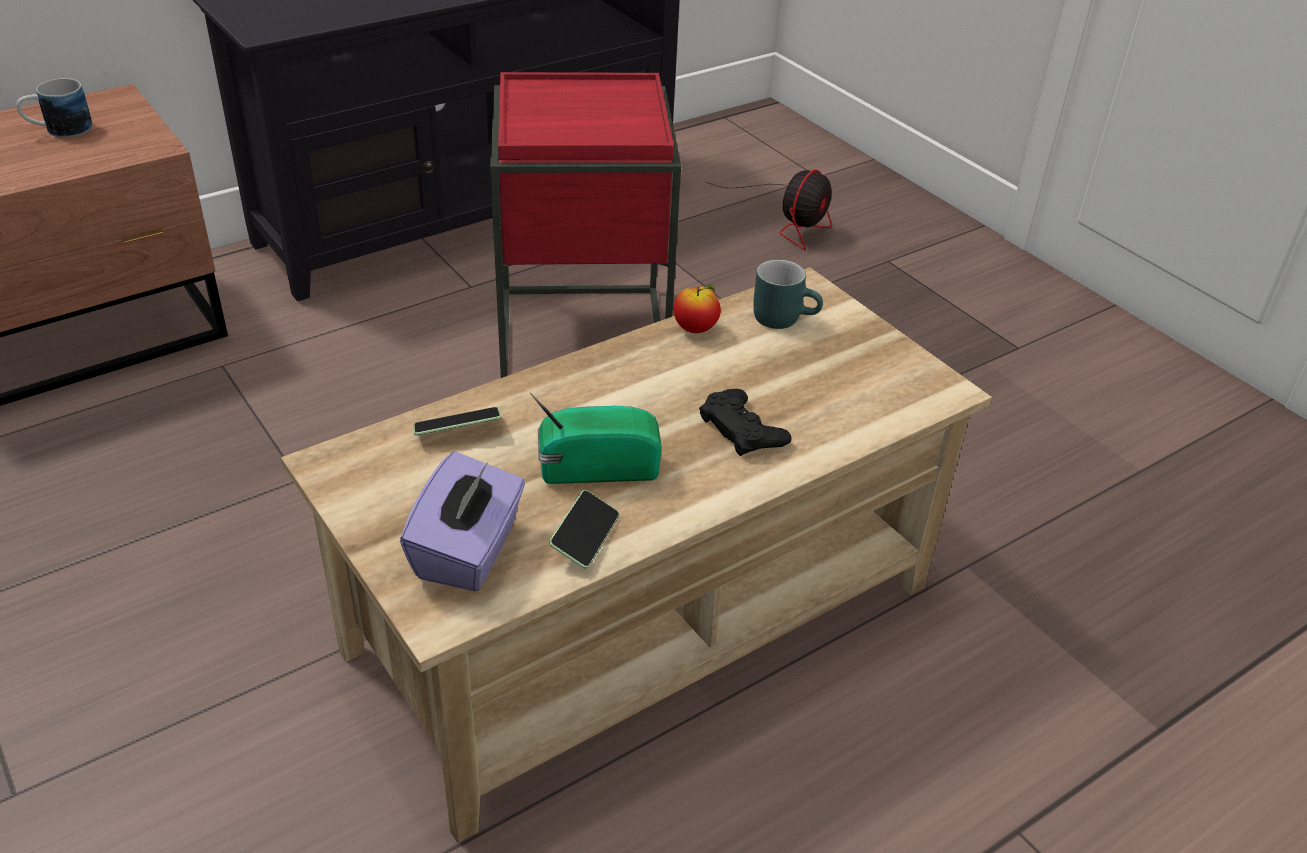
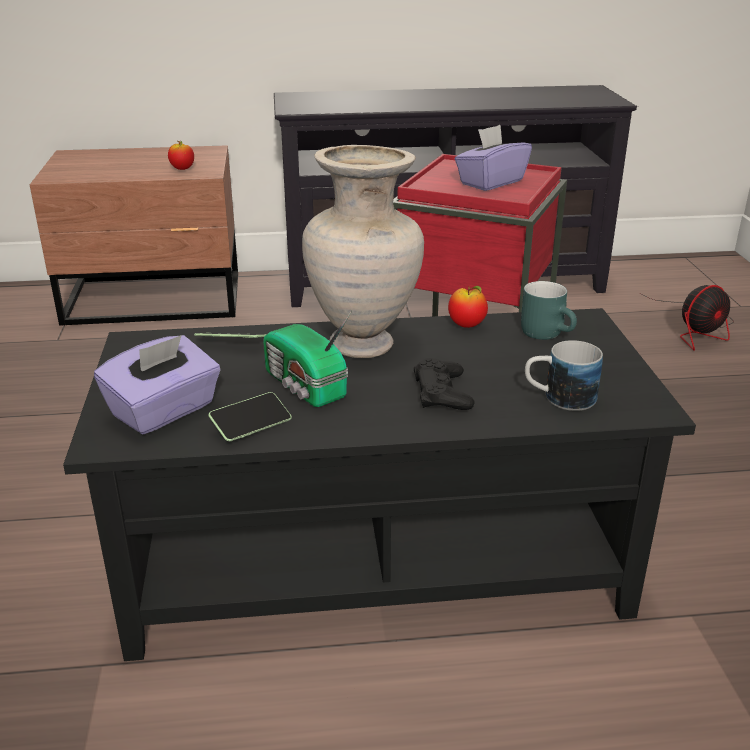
camera: 30 degrees right, 10 degrees down
mug [16,78,93,138] -> mug moved to [525,340,603,411]
beige coffee table [281,267,992,843] -> black coffee table [63,308,696,661]
radio [530,392,662,484] -> radio turned 150 degrees counterclockwise [263,311,352,407]
none -> apple [168,141,194,170]
none -> beige vase [302,145,424,358]
none -> purple tissue box [455,125,532,191]

